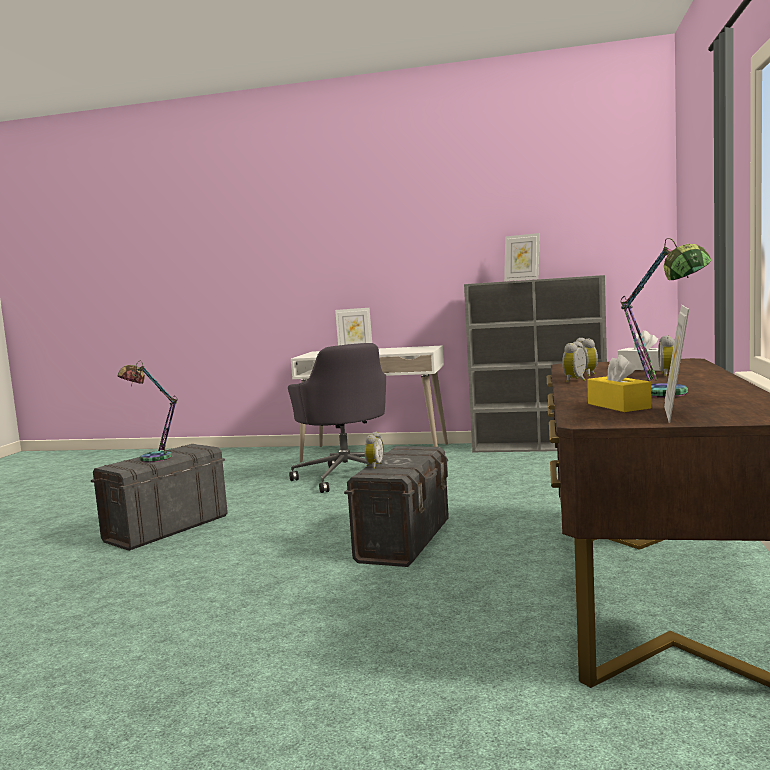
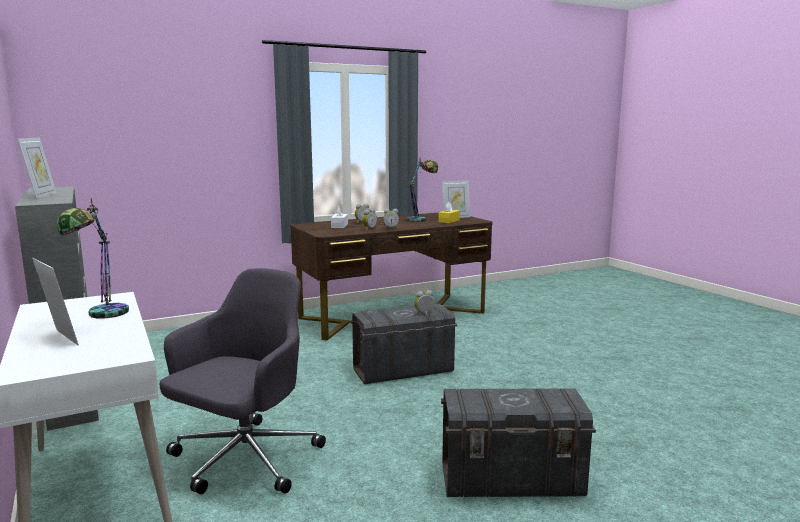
camera: 130 degrees left, 5 degrees up
table lamp [118,361,178,463] -> table lamp moved to [57,198,129,319]

